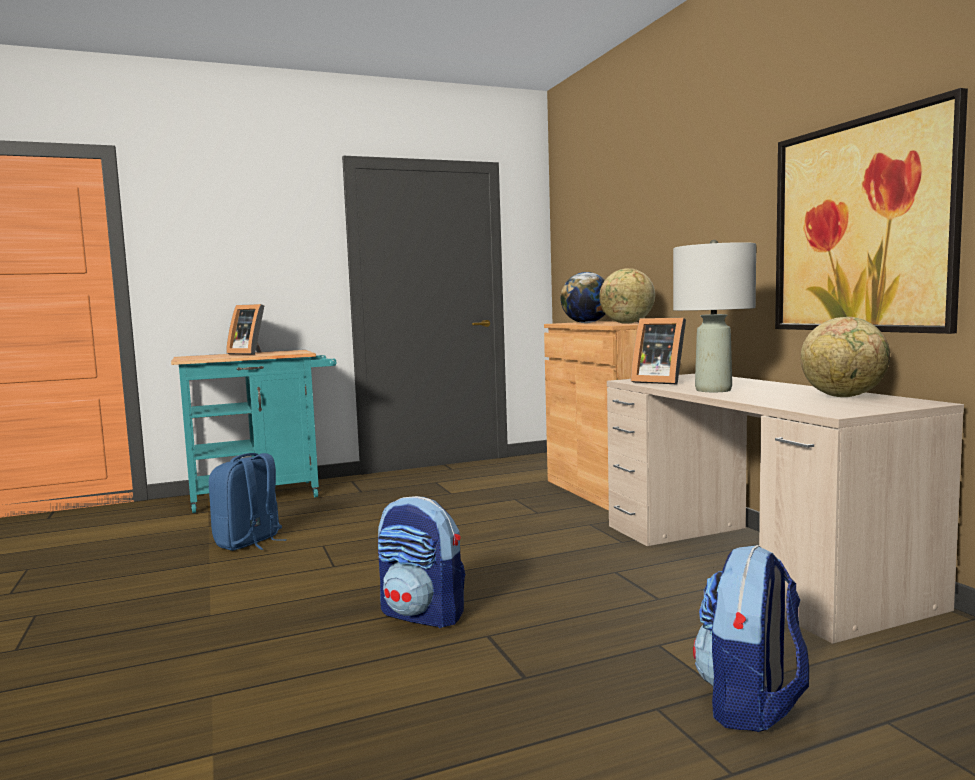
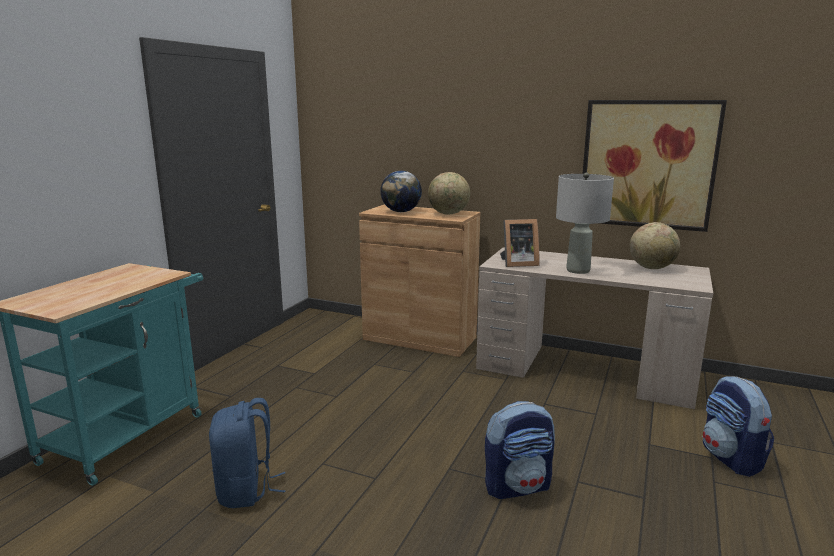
camera: 45 degrees left, 10 degrees up
picture frame [226,304,264,355] -> none

